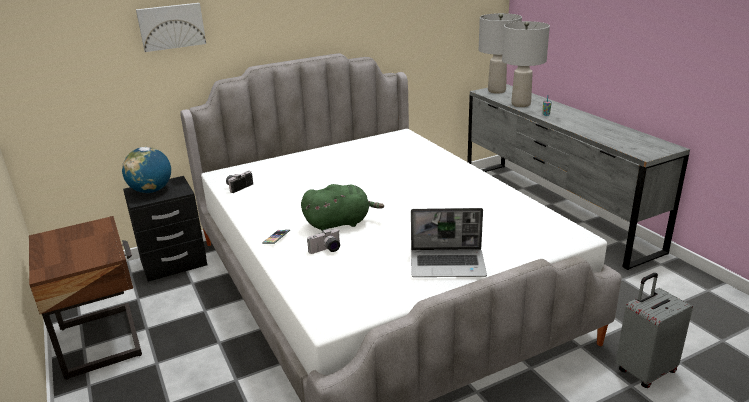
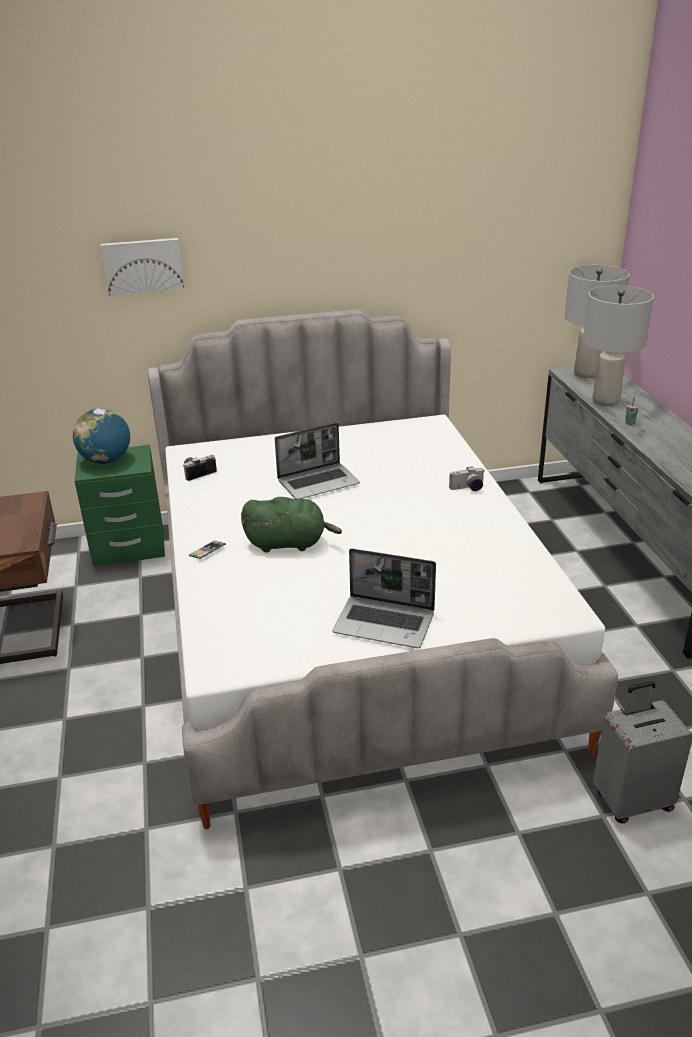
camera: 15 degrees right, 5 degrees up
black nightstand [123,176,207,282] -> green nightstand [75,445,165,566]
camera [307,229,340,254] -> camera moved to [449,466,485,491]
none -> laptop [275,423,360,499]

